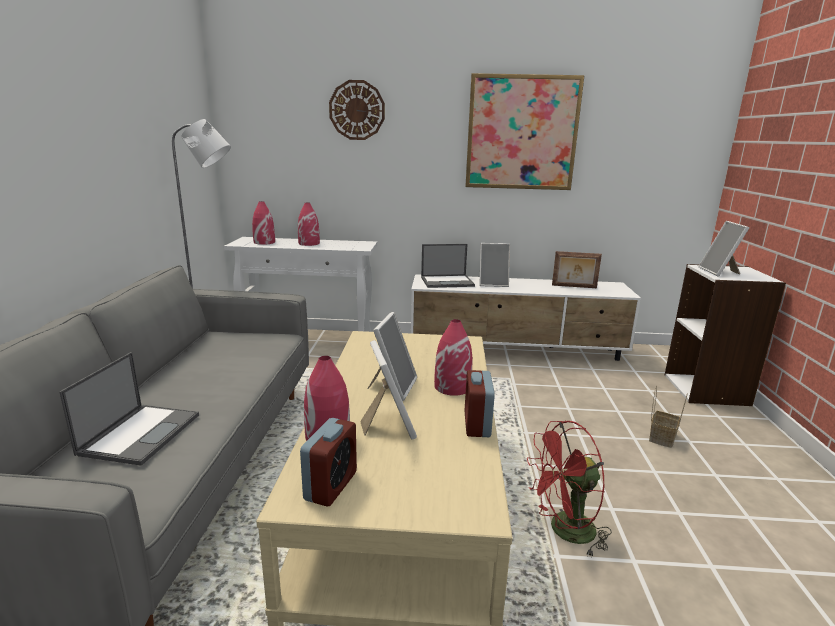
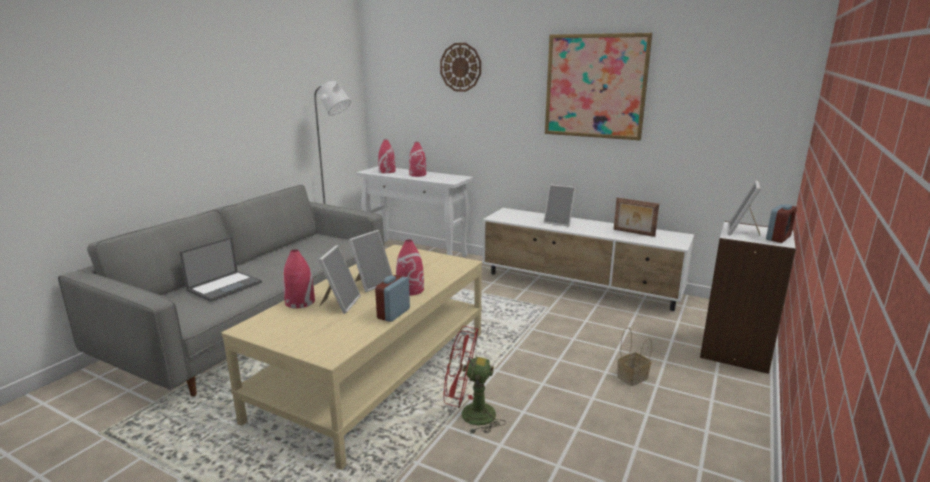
camera: 25 degrees right, 0 degrees up
alarm clock [300,418,357,507] -> alarm clock moved to [766,204,797,243]
laptop [421,244,475,288] -> none

